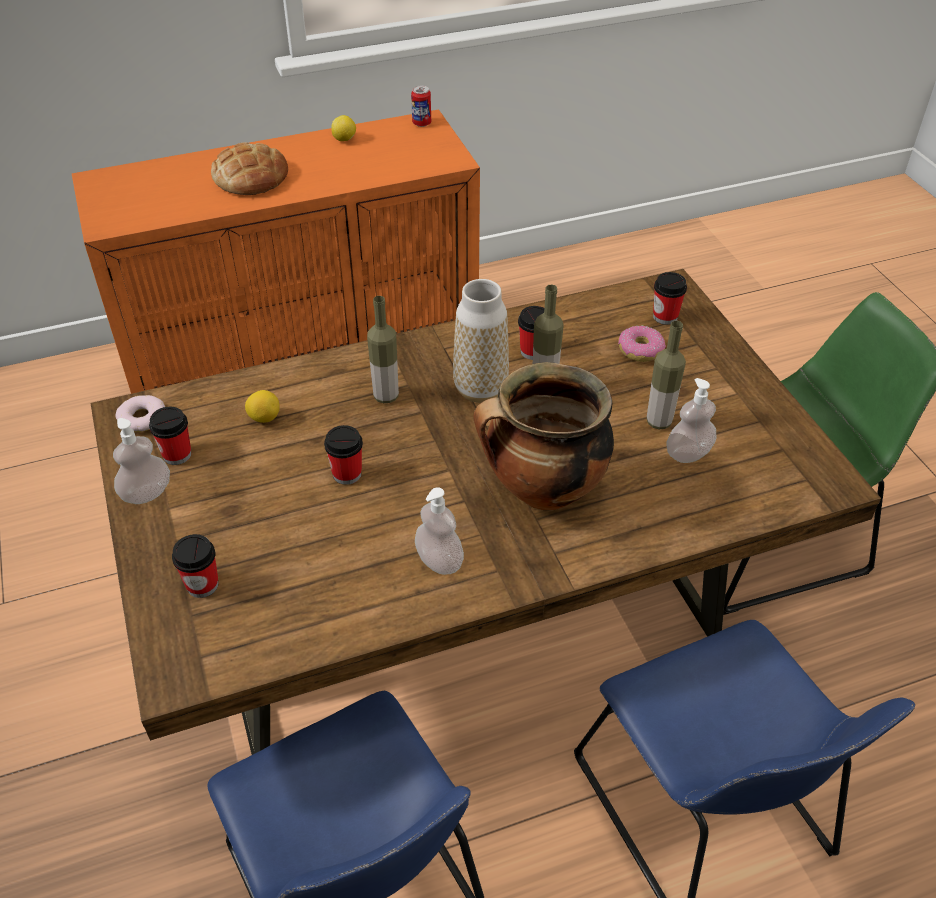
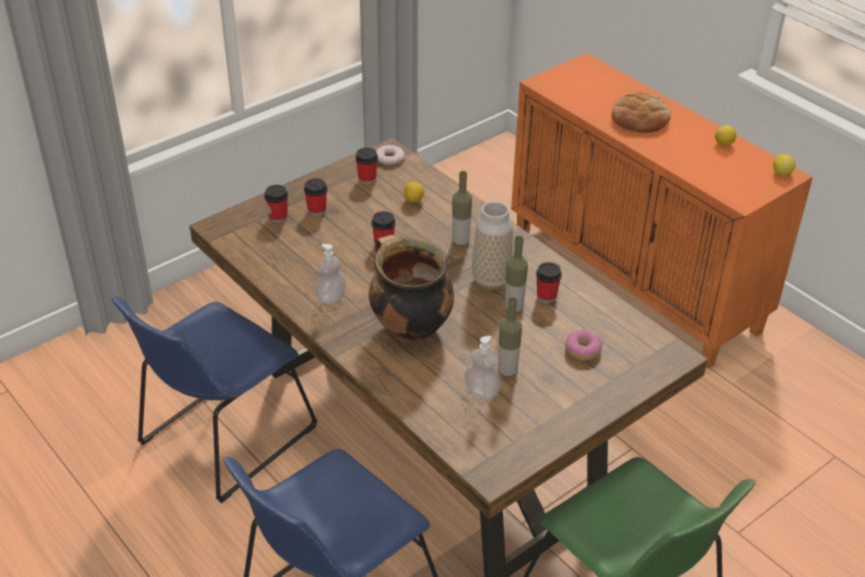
camera: 70 degrees right, 5 degrees down
soap dispenser [113,418,170,504] -> none
can [411,86,431,127] -> lemon [773,154,796,176]
cup [653,272,687,325] -> cup moved to [304,178,327,216]

